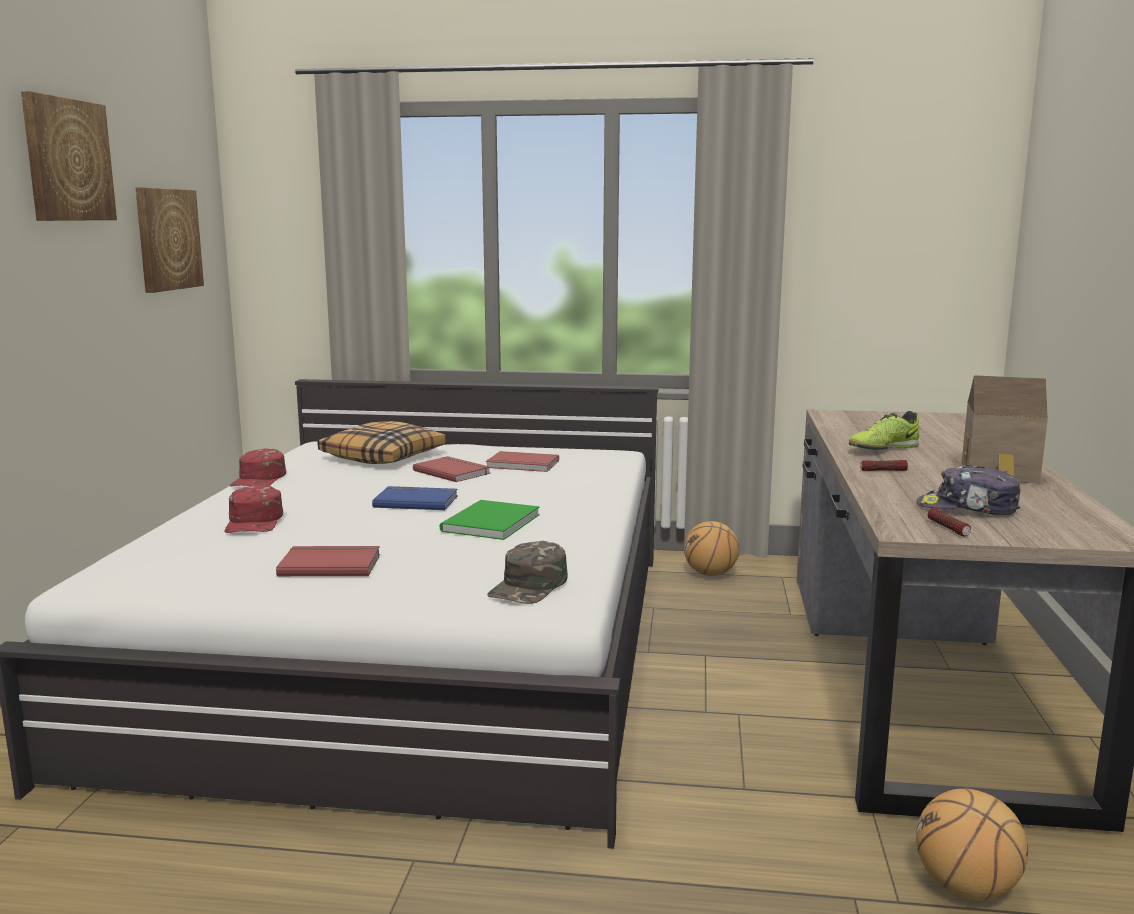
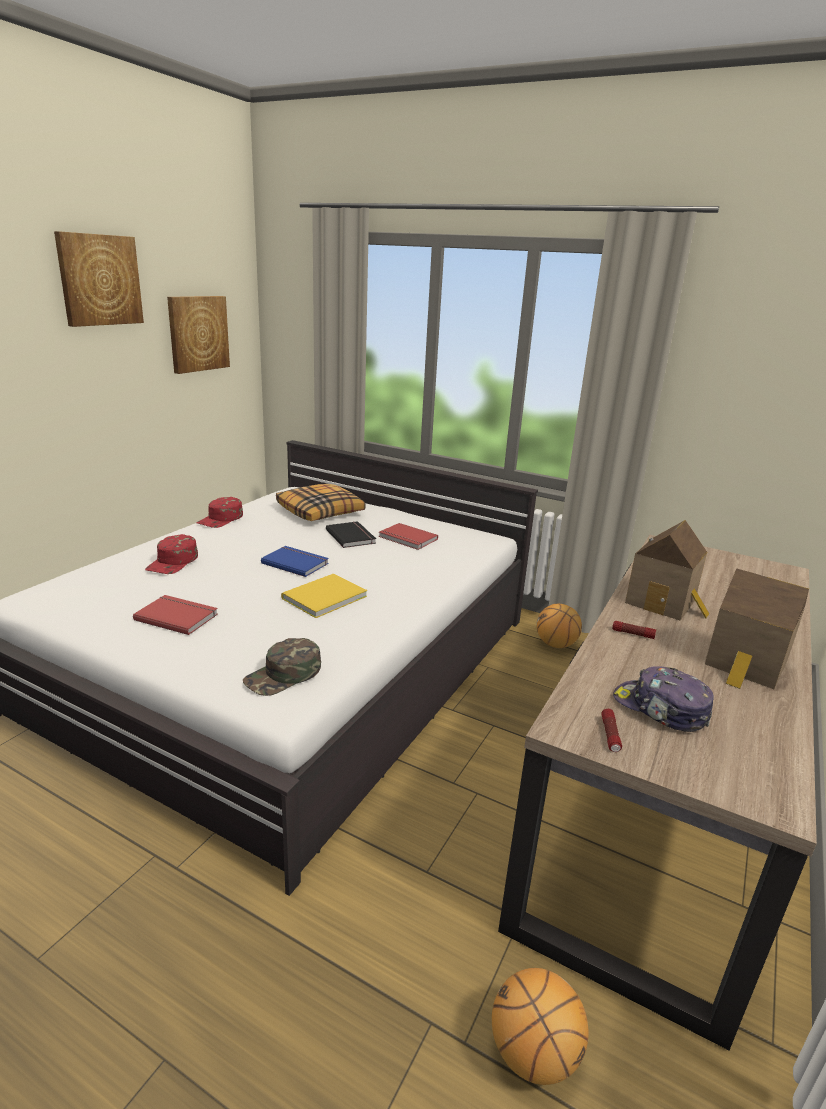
camera: 20 degrees right, 10 degrees up
red book [413,456,491,482] -> black book [326,521,376,548]
green book [440,500,540,540] -> yellow book [281,573,367,618]
shoe [849,411,919,450] -> toy house [625,520,709,620]

